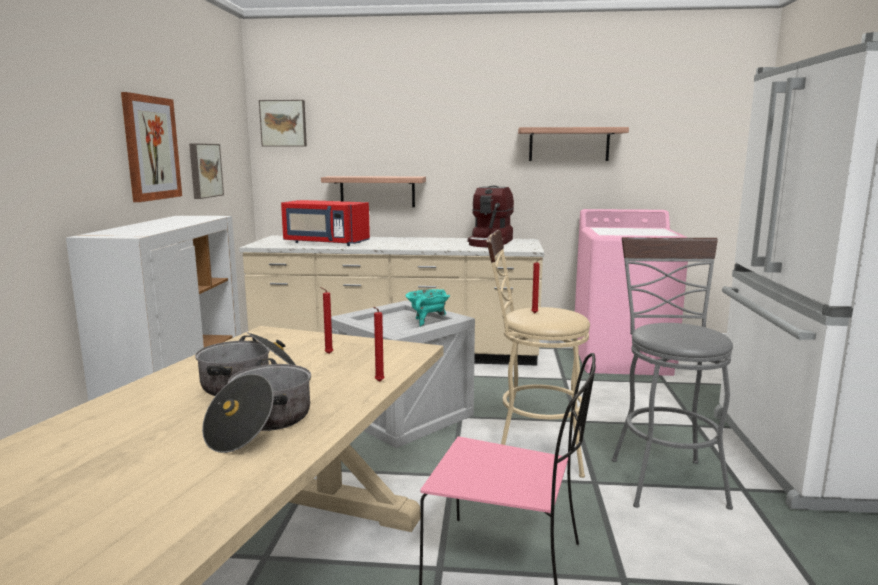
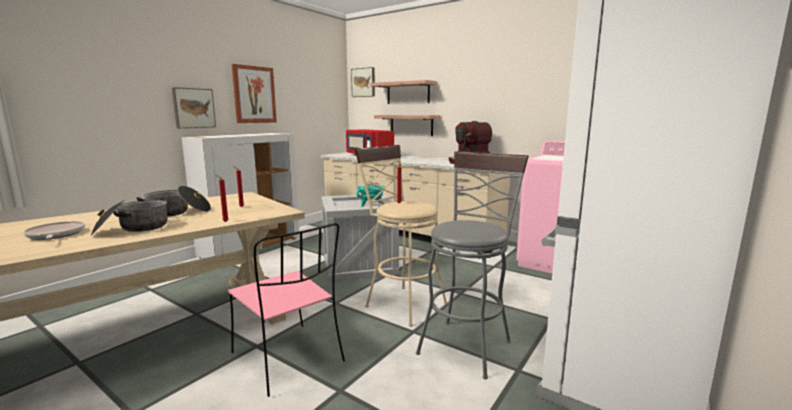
camera: 30 degrees right, 0 degrees up
picture [189,143,224,199] -> picture moved to [172,87,216,128]
shelf [518,127,629,161] -> shelf moved to [370,80,437,104]
none -> frying pan [23,221,85,240]

